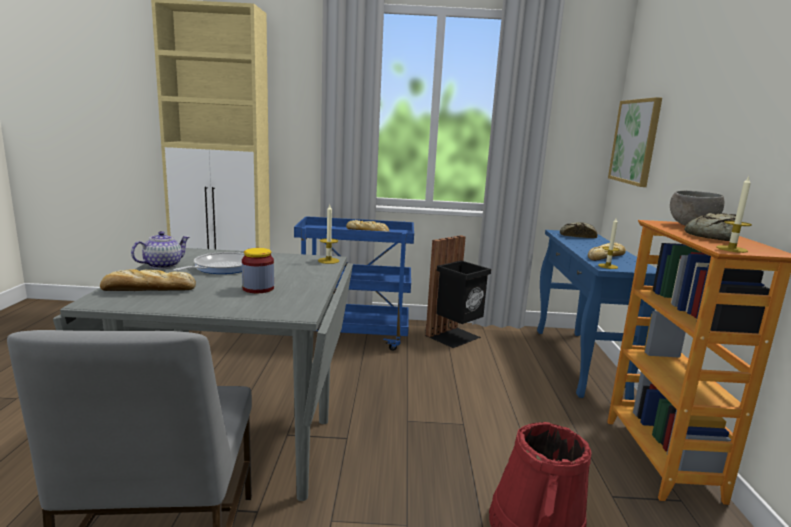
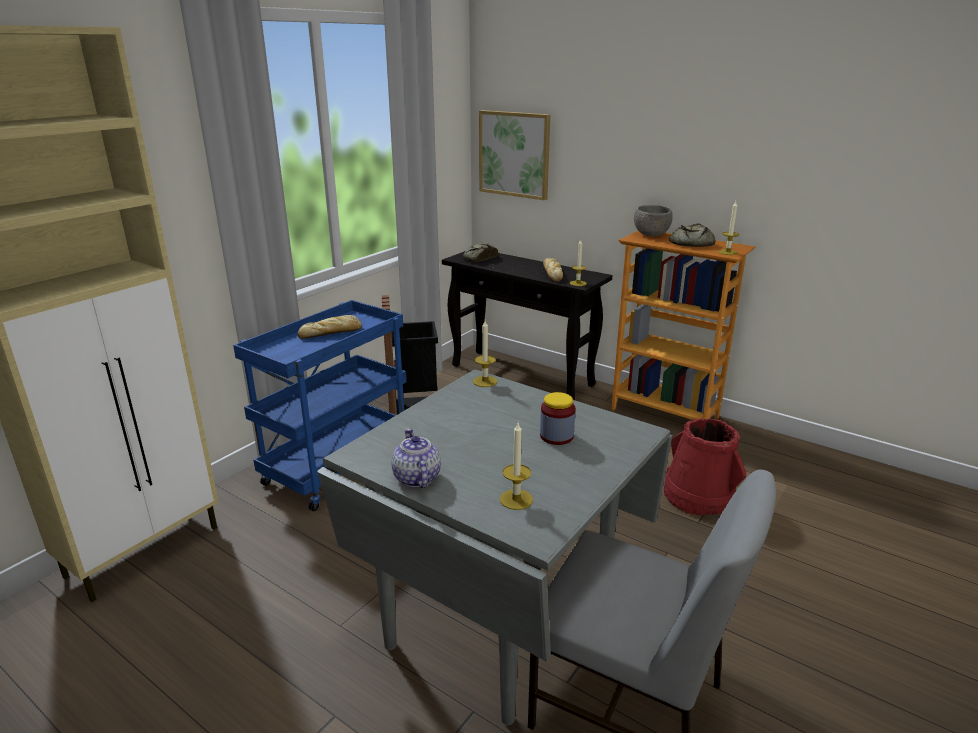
camera: 55 degrees left, 10 degrees up
bread [100,269,196,291] -> candle [500,423,533,510]
frying pan [174,252,244,274] -> none
blue console table [537,230,657,400] -> black console table [442,251,612,400]

